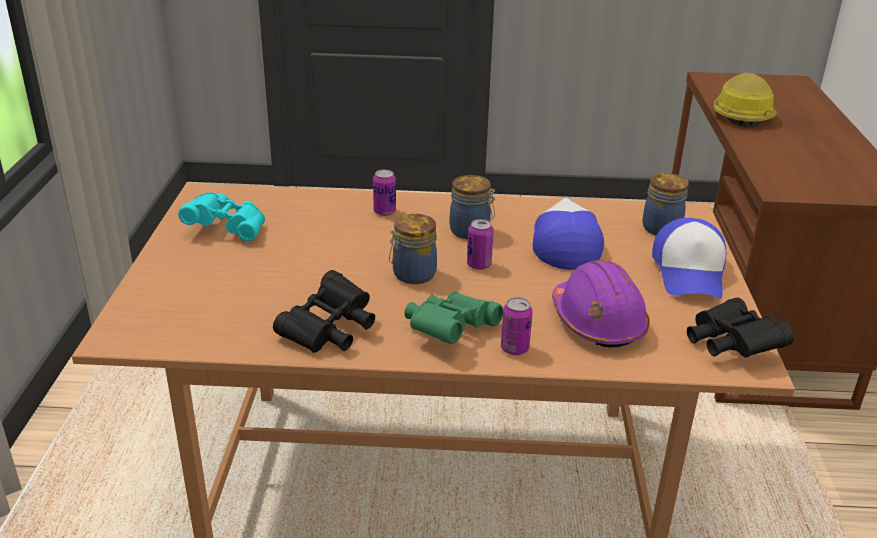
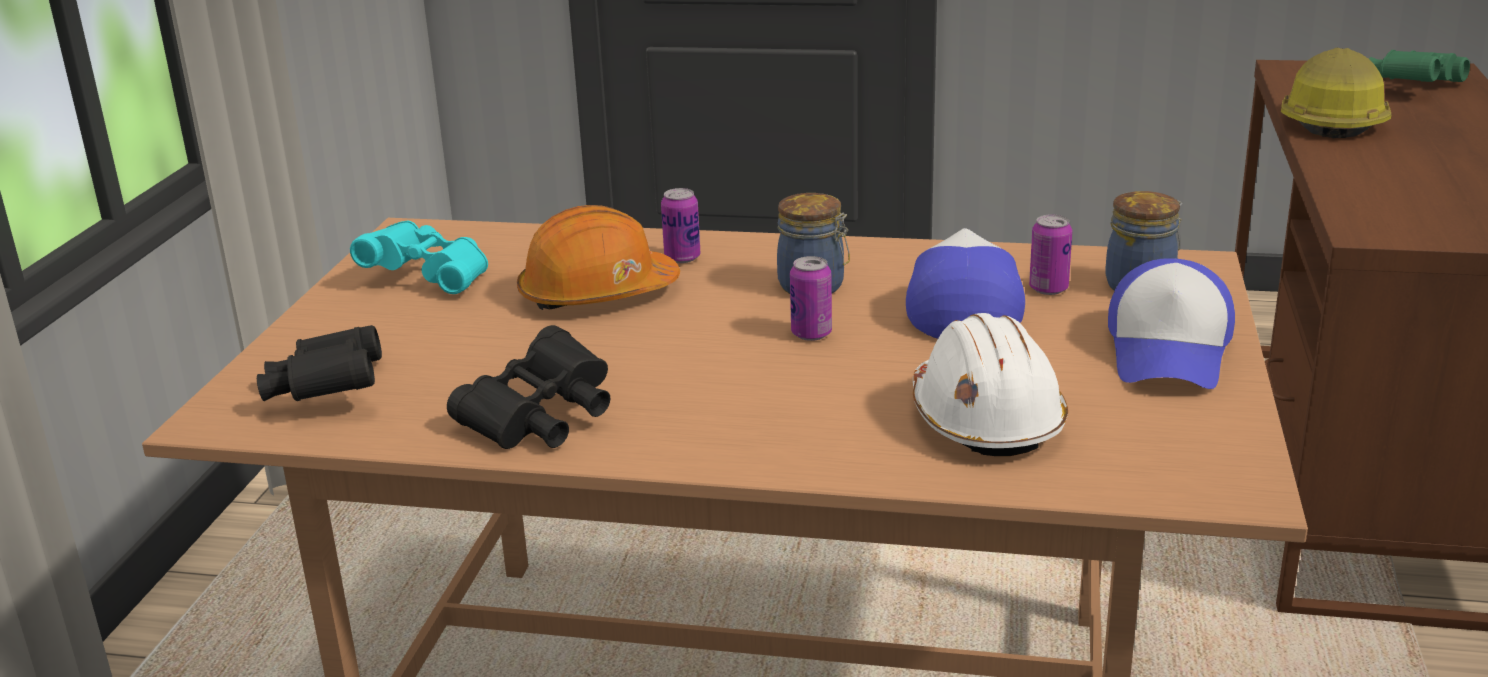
camera: 10 degrees right, 5 degrees down
jar [389,214,437,284] -> none
green binoculars [404,291,503,344] -> green binoculars moved to [1369,50,1470,82]
can [501,297,533,355] -> can moved to [1029,214,1072,295]
purple hard hat [552,260,650,347] -> white hard hat [913,313,1068,456]
black binoculars [687,298,794,357] -> black binoculars moved to [257,325,382,401]
none -> orange hard hat [517,205,680,310]

